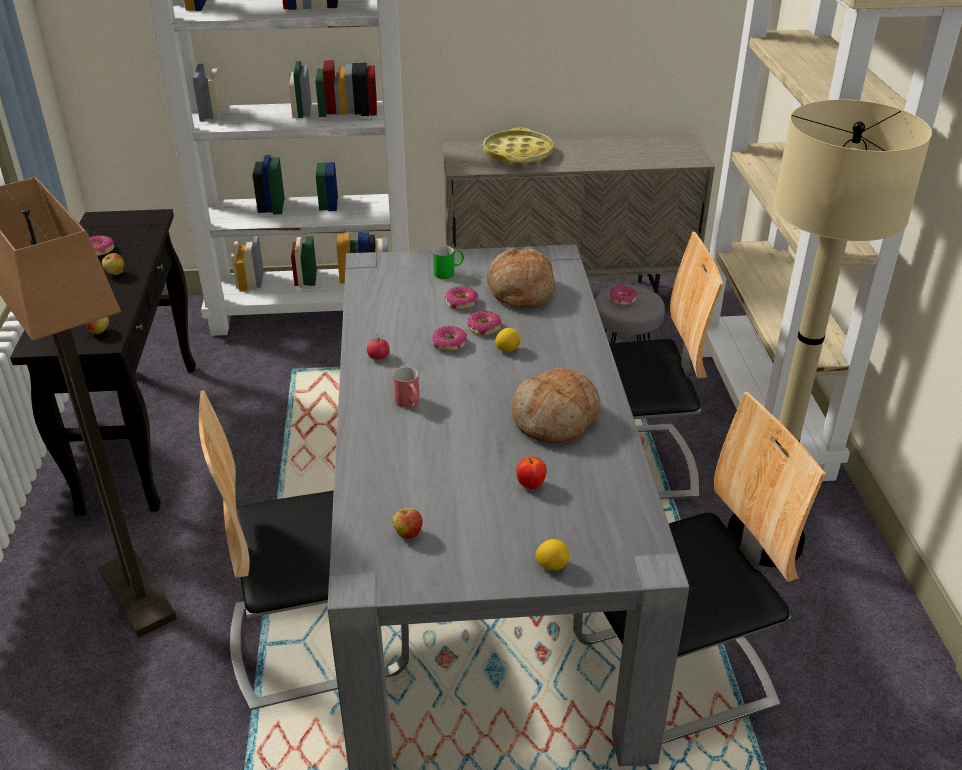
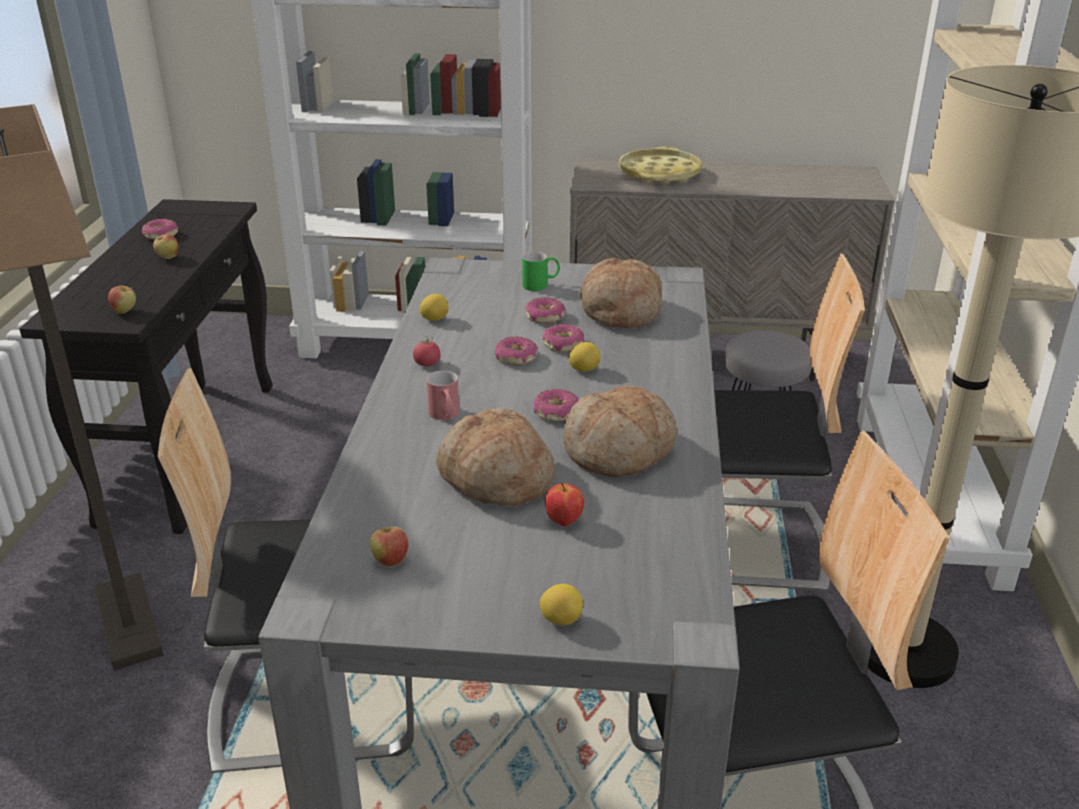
camera: 10 degrees right, 5 degrees down
donut [609,286,637,305] -> donut moved to [534,389,578,421]
none -> lemon [419,294,448,321]
none -> bread [436,408,555,506]

